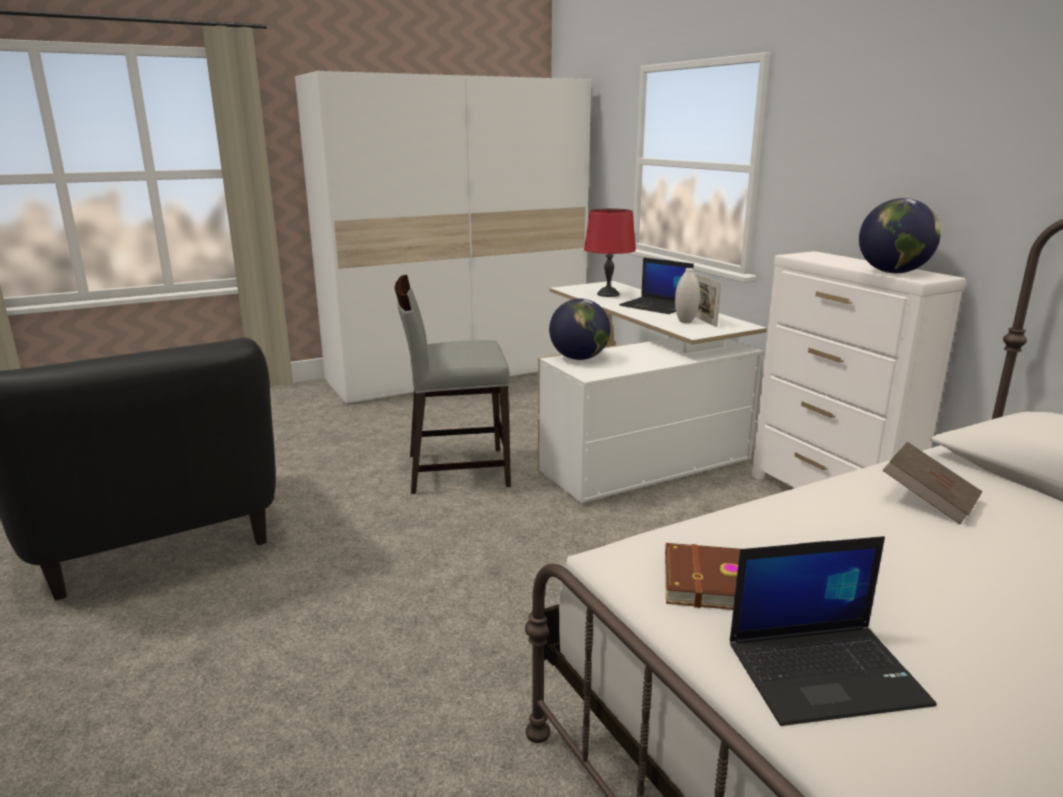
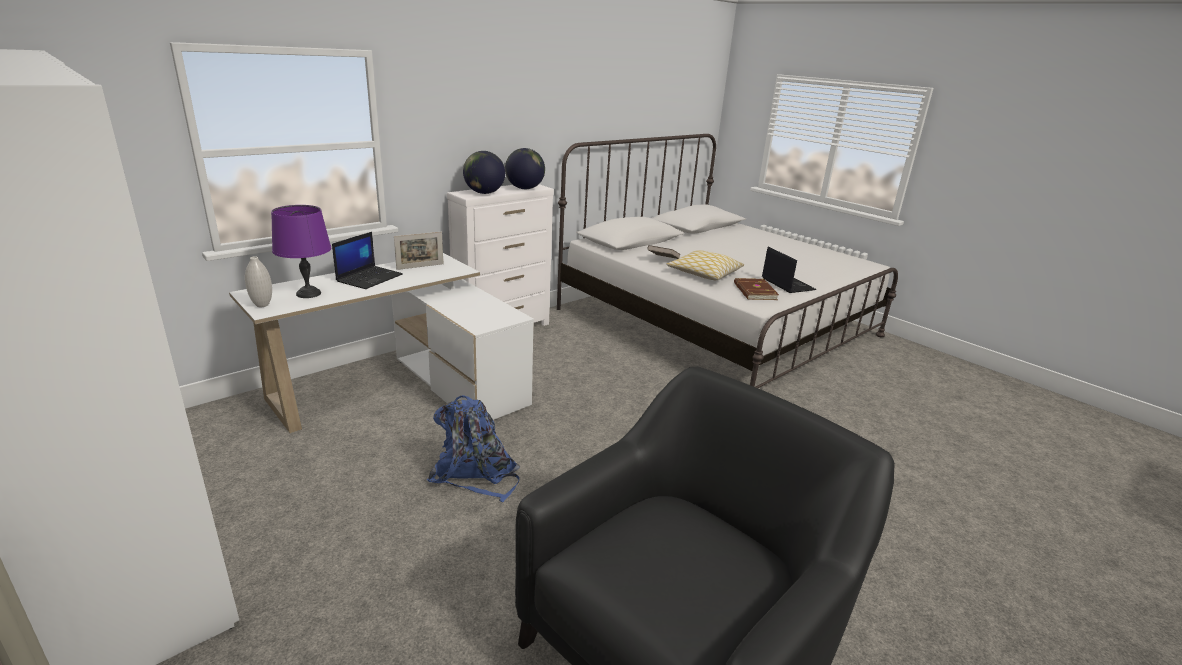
camera: 105 degrees left, 5 degrees up
grey chair [395,275,511,494] -> blue backpack [427,395,520,502]
globe [549,299,610,360] -> globe moved to [463,151,505,194]
red table lamp [584,208,636,297] -> purple table lamp [271,205,331,298]
white vase [675,268,700,323] -> white vase moved to [245,256,272,307]
none -> pillow [666,250,744,280]

